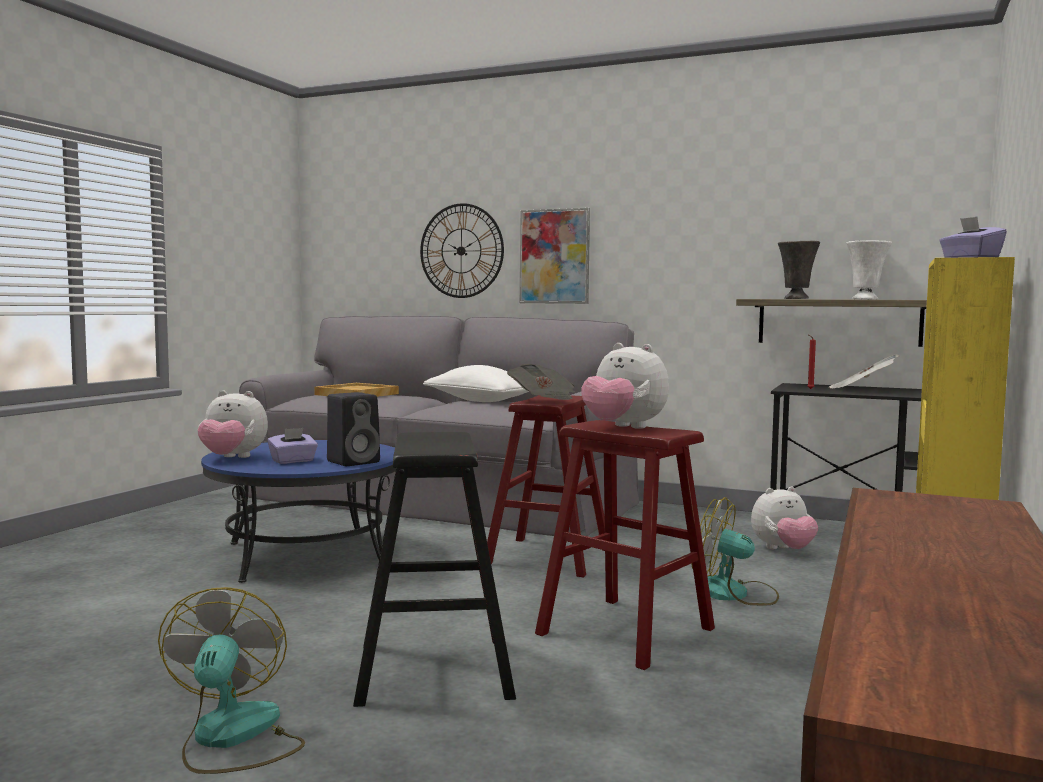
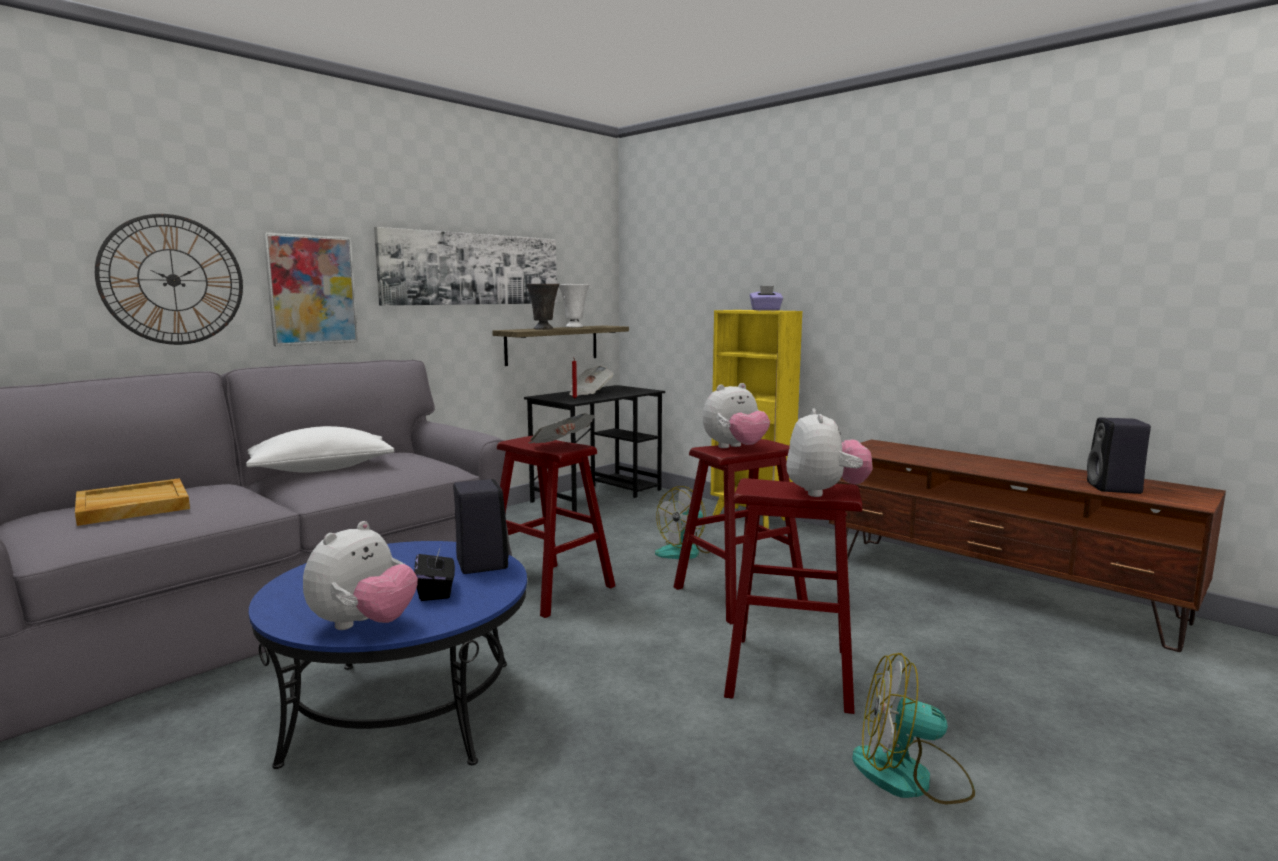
camera: 70 degrees left, 5 degrees up
purple tissue box [267,428,318,464] -> black tissue box [414,546,455,601]
black stool [353,432,516,707] -> red stool [724,478,862,714]
plush toy [751,486,818,549] -> plush toy moved to [786,409,872,497]
none -> picture [374,227,557,306]
none -> black speaker [1087,418,1151,494]

